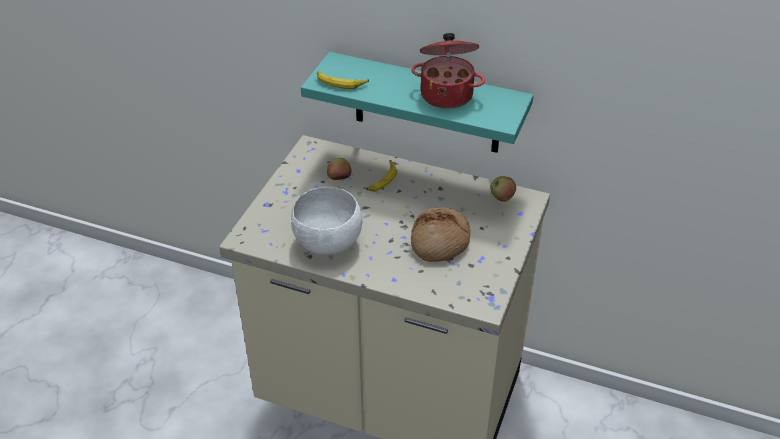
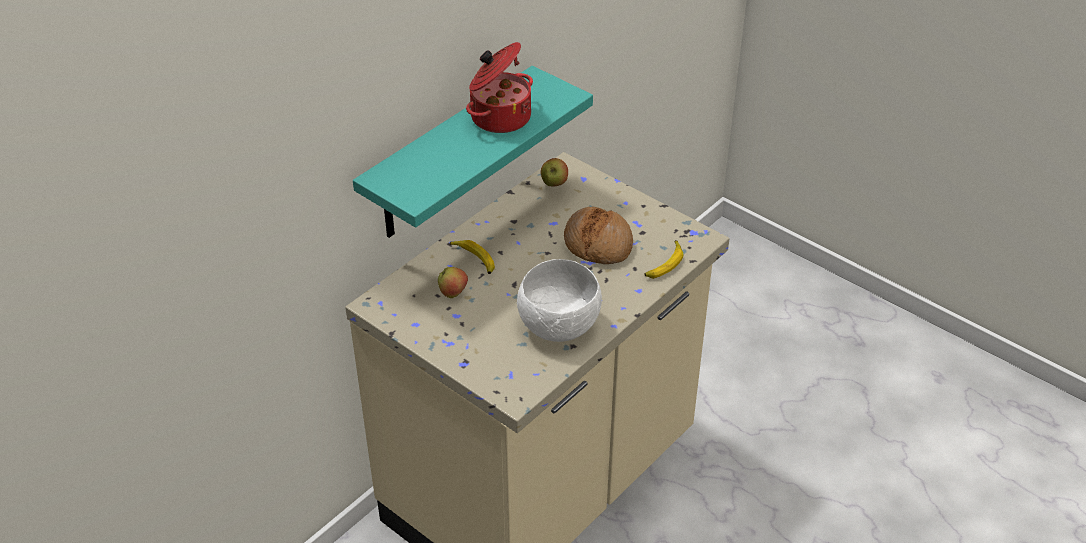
camera: 70 degrees left, 0 degrees up
banana [317,72,369,89] -> banana moved to [644,240,683,279]

